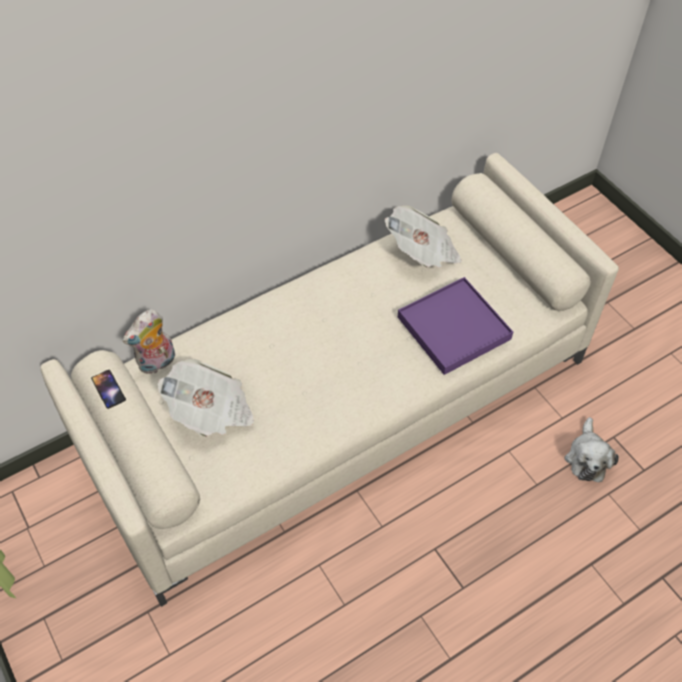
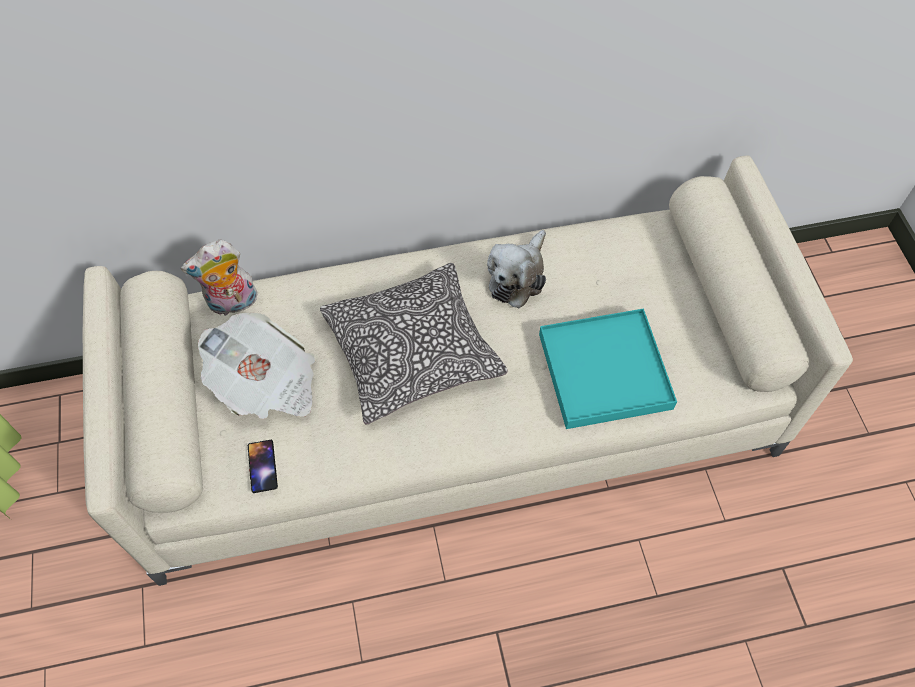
camera: 20 degrees right, 5 degrees up
phone [91,370,126,409] -> phone moved to [248,440,278,493]
newspaper [385,205,462,268] -> none
purple tray [398,277,513,375] -> turquoise tray [539,309,677,429]
plush toy [564,417,619,482] -> plush toy moved to [487,230,546,308]
none -> pillow [320,263,508,424]

